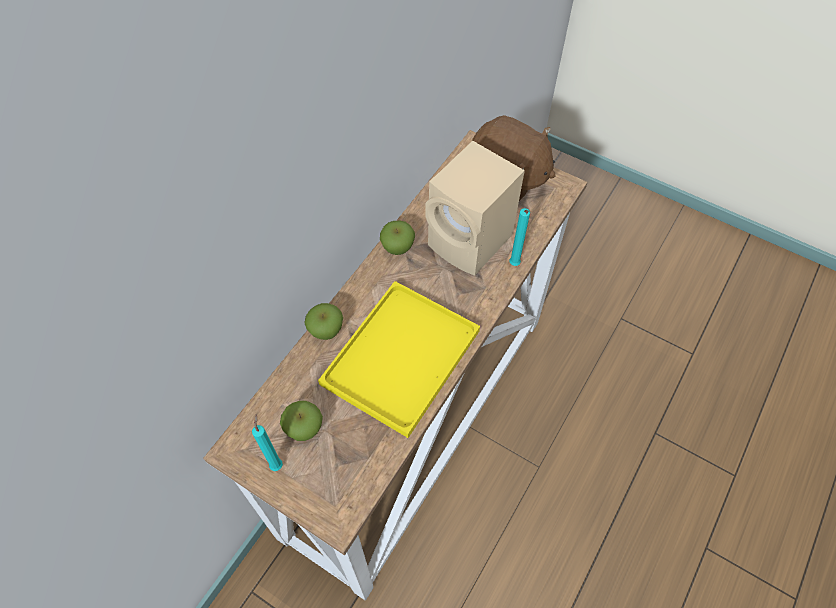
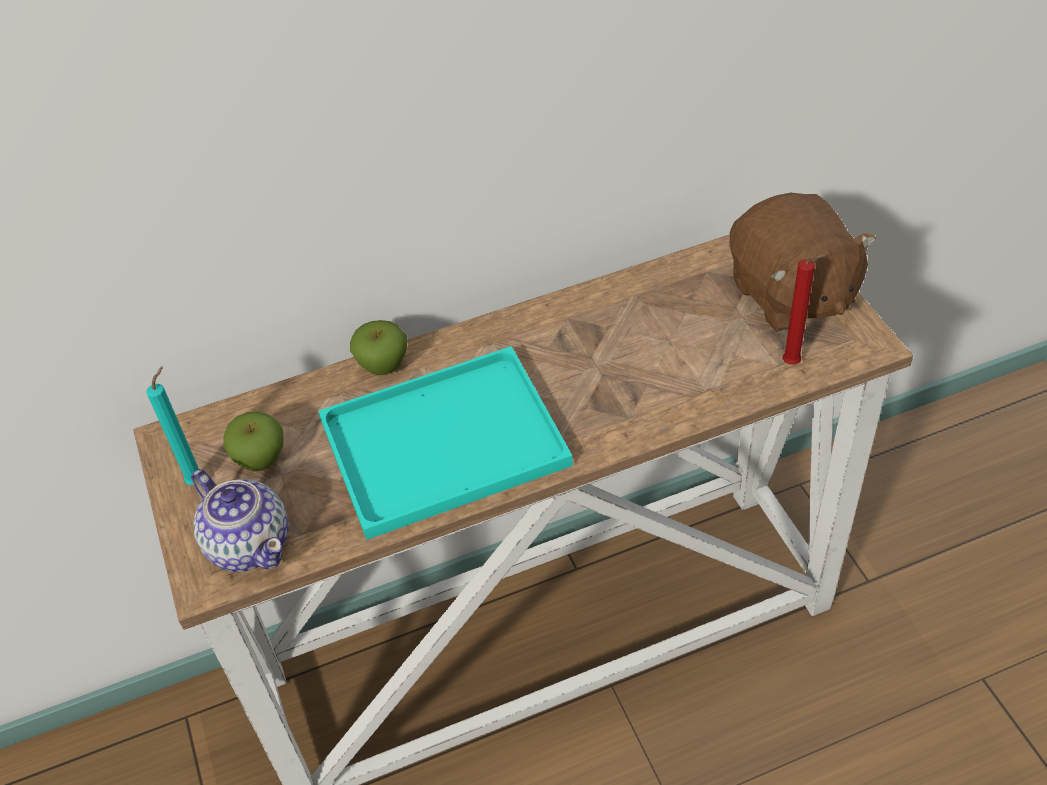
camera: 40 degrees right, 10 degrees down
yellow tray [318,281,480,438] -> turquoise tray [318,346,573,540]
apple [380,221,415,255] -> none
beige speaker [425,141,525,276] -> none
turquoise candle [509,208,530,266] -> none
none -> teapot [191,469,289,572]
none -> red candle [783,254,826,365]

